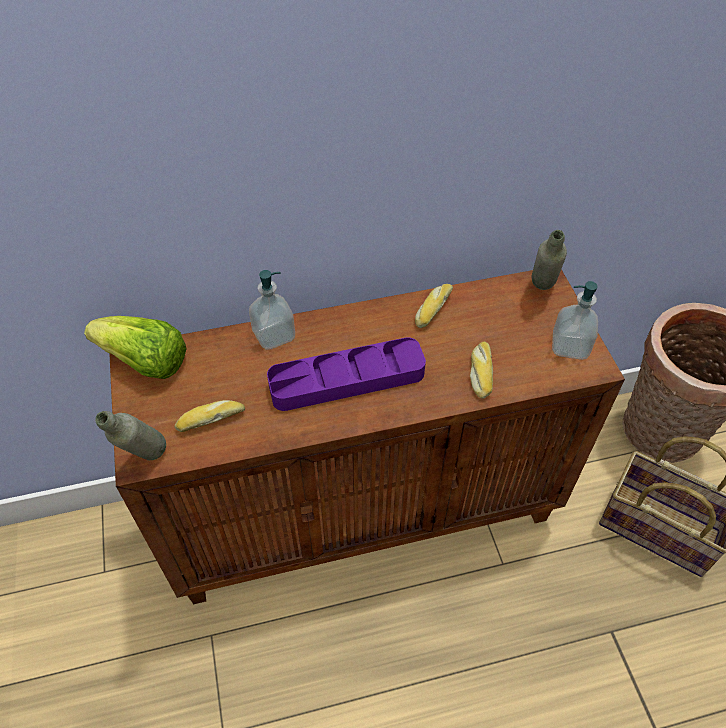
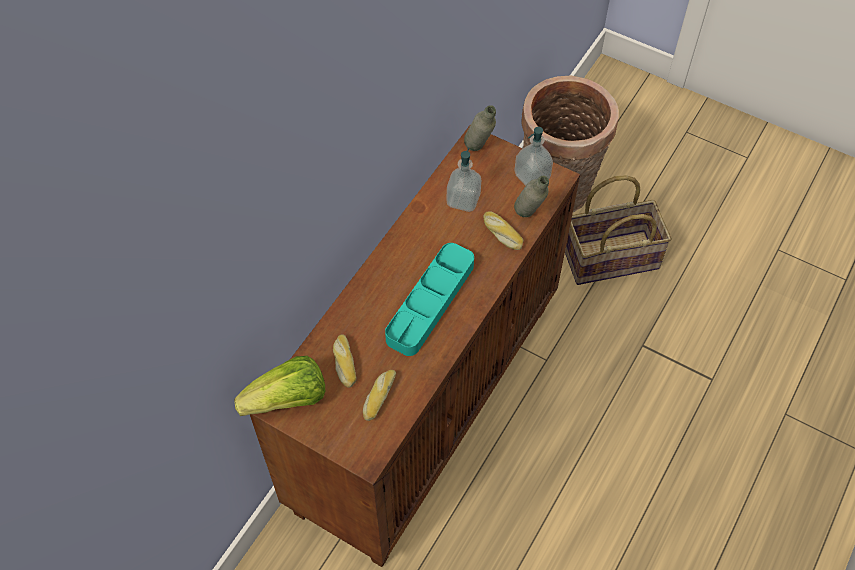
camera: 45 degrees left, 5 degrees up
grey bottle [95,411,166,460] -> grey bottle moved to [514,176,549,217]
soap dispenser [249,270,295,350] -> soap dispenser moved to [446,148,481,212]
purple tray [267,337,426,411] -> turquoise tray [385,243,474,356]
bread [415,284,453,328] -> bread moved to [333,334,356,388]

